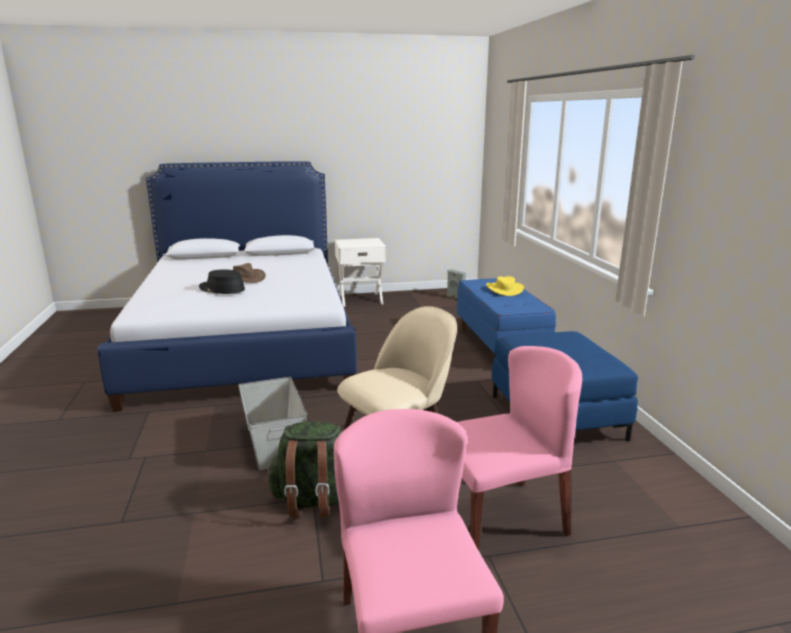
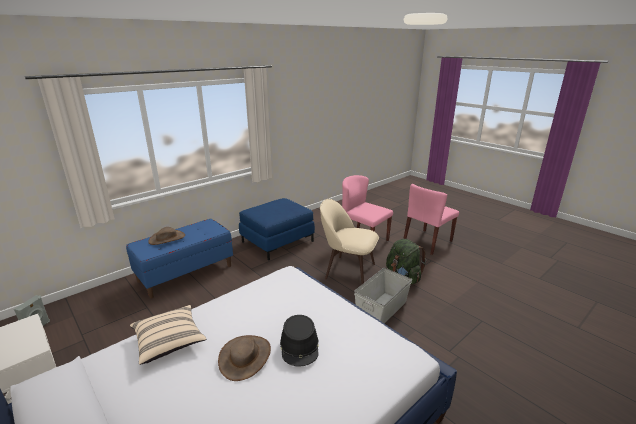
camera: 120 degrees left, 5 degrees up
yellow hat [486,276,524,296] -> brown hat [148,227,185,245]
none -> beige pillow [130,305,207,365]

